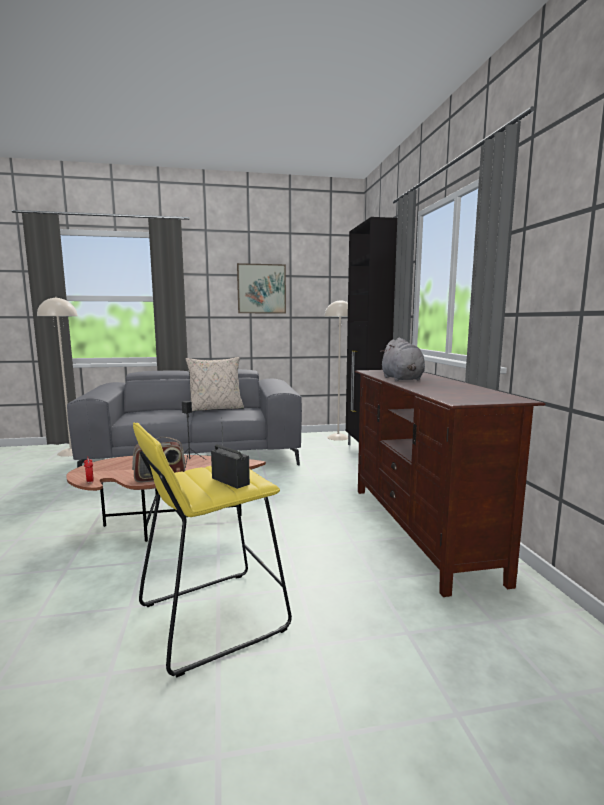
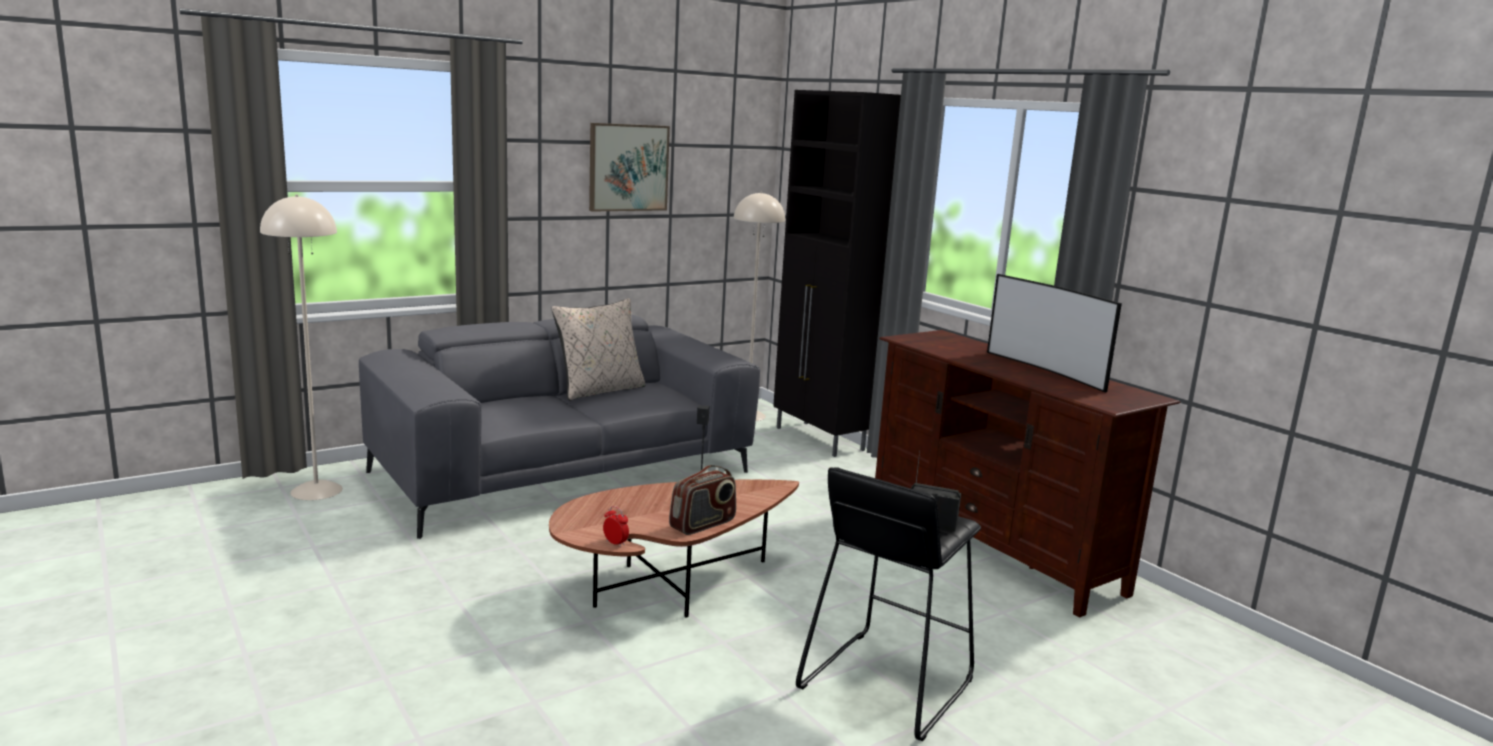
camera: 25 degrees left, 5 degrees up
yellow stool [133,423,292,678] -> black stool [796,467,981,741]
grey plush toy [380,338,425,381] -> none
none -> television [987,274,1122,393]

